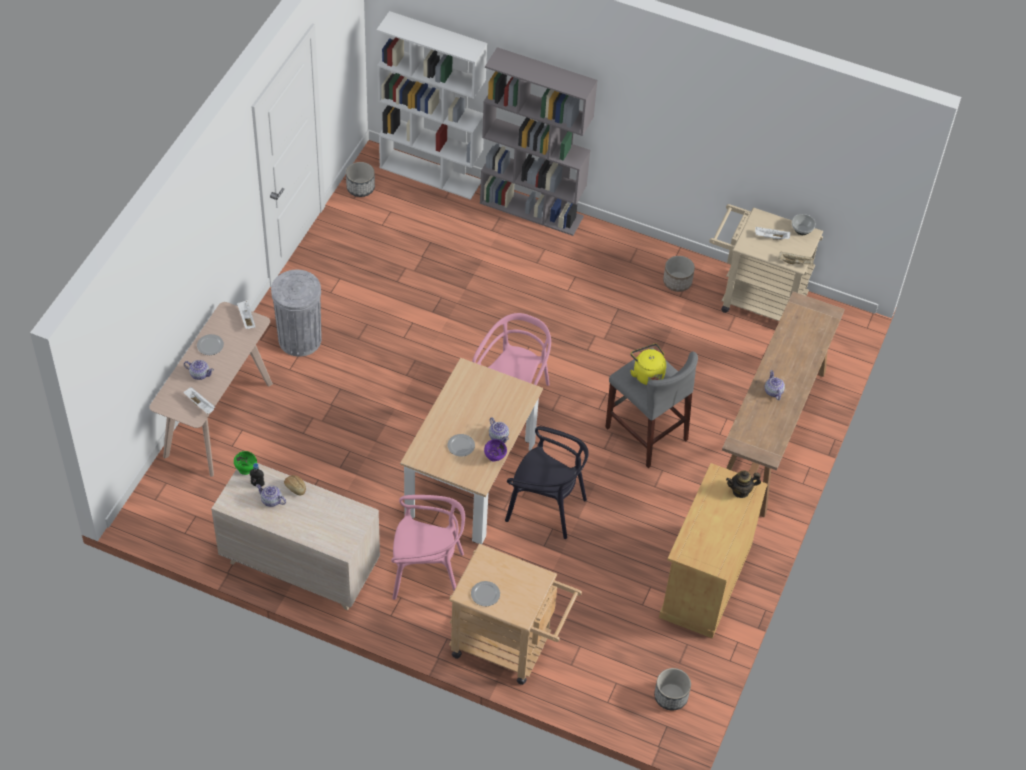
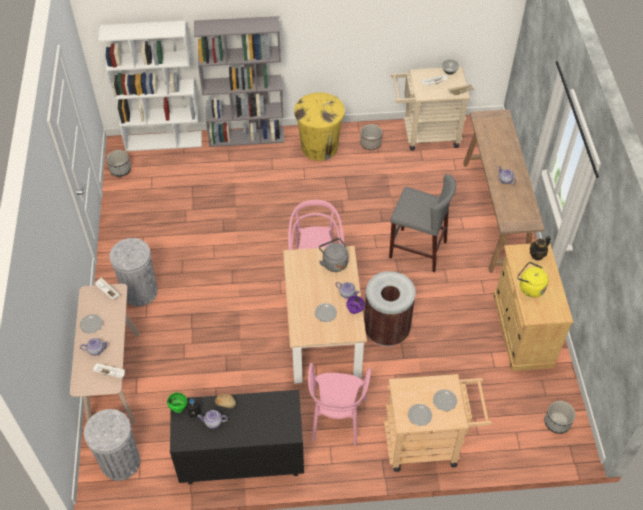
camera: 25 degrees left, 0 degrees up
beige dresser [211,463,380,610] -> black dresser [170,390,304,484]
pink chair [391,495,465,600] -> pink chair turned 120 degrees clockwise [308,363,371,446]
black chair [505,426,589,539] -> brown trash can [364,271,416,346]
yellow kettle [630,344,666,385] -> yellow kettle moved to [517,262,548,297]
none -> grey trash can [84,409,140,481]
none -> yellow trash can [294,92,345,161]
none -> grey kettle [319,238,348,272]
none -> plate [433,390,457,411]

